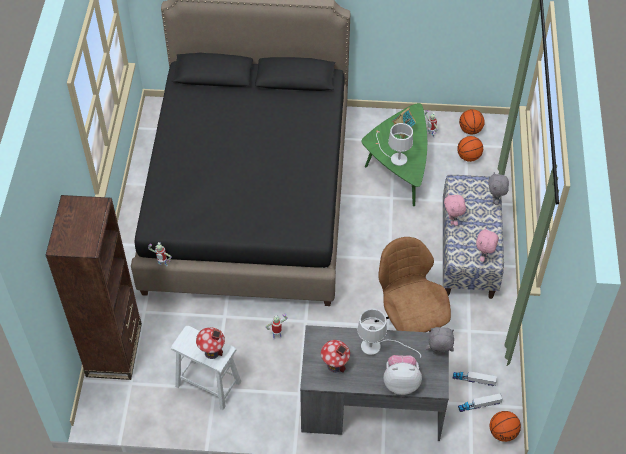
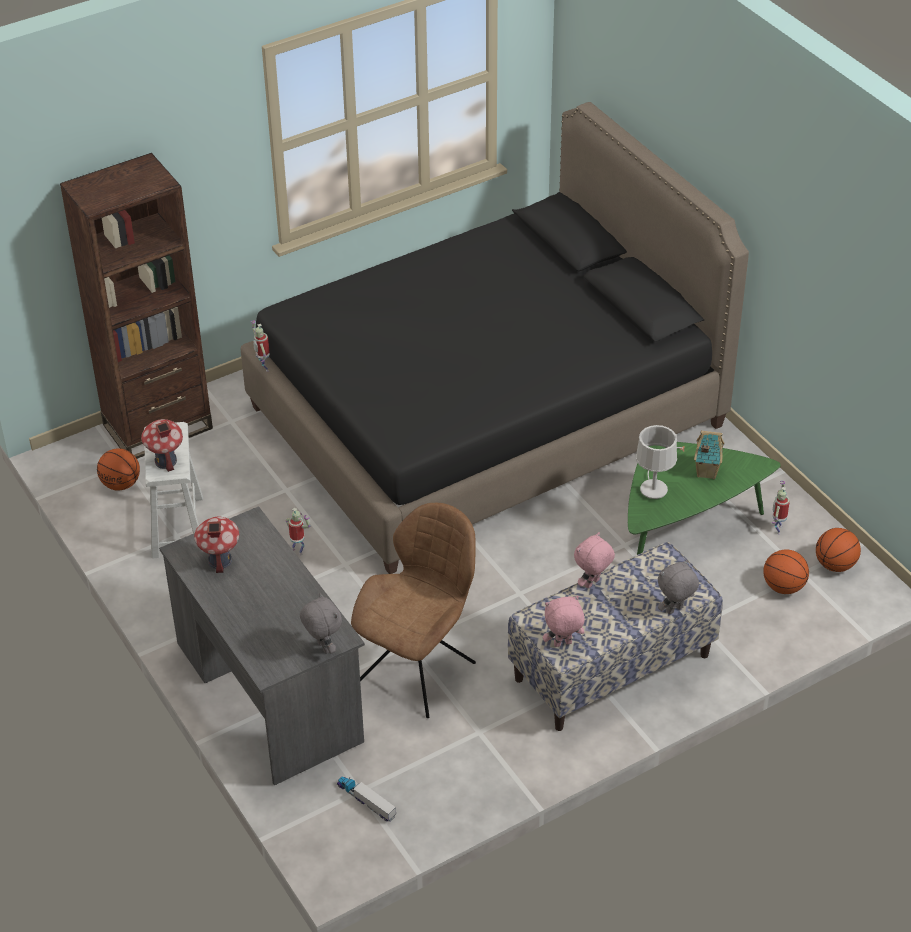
camera: 55 degrees right, 10 degrees down
white table lamp [357,308,421,358] -> none
plush toy [383,355,422,395] -> none
toy truck [453,371,497,386] -> none
basketball [490,411,521,442] -> basketball moved to [97,448,140,491]

